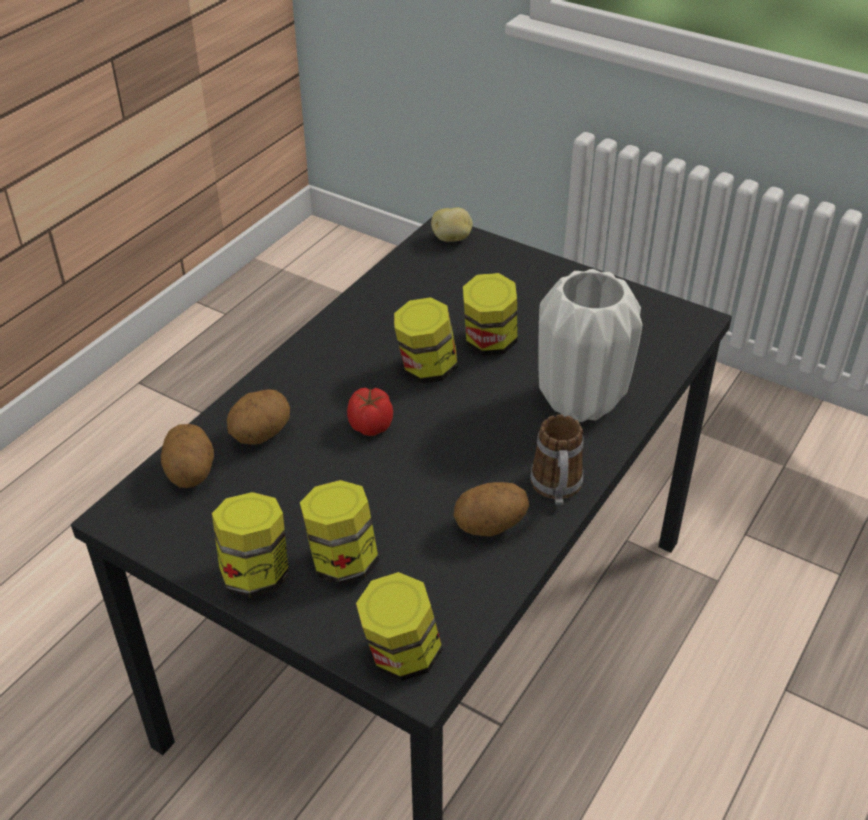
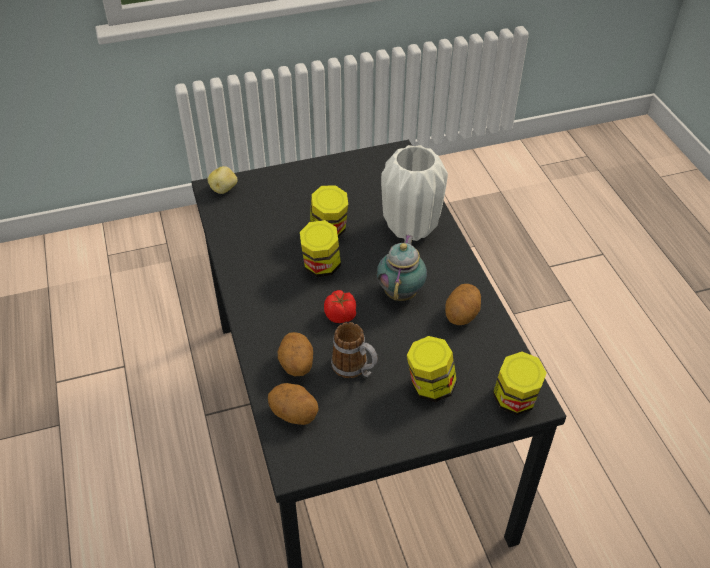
camera: 50 degrees left, 5 degrees up
jar [212,492,289,598] -> none
mug [530,415,583,505] -> mug moved to [331,322,378,378]
none -> teapot [377,235,427,301]

